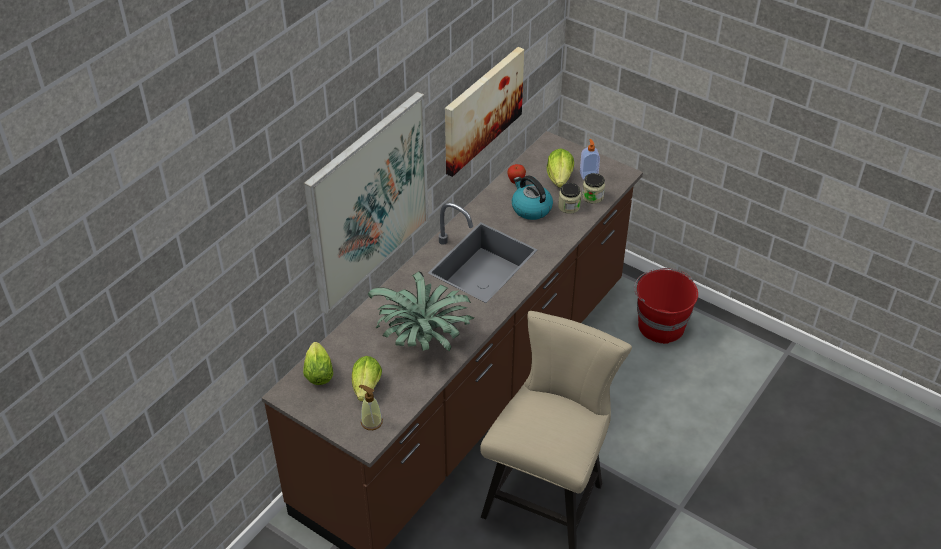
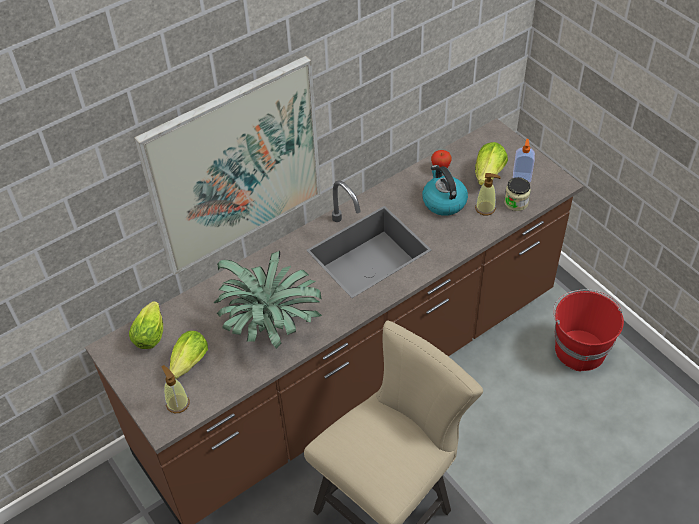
camera: 20 degrees right, 5 degrees up
picture [445,47,524,177] -> none
jar [558,183,581,214] -> soap dispenser [475,173,500,216]

